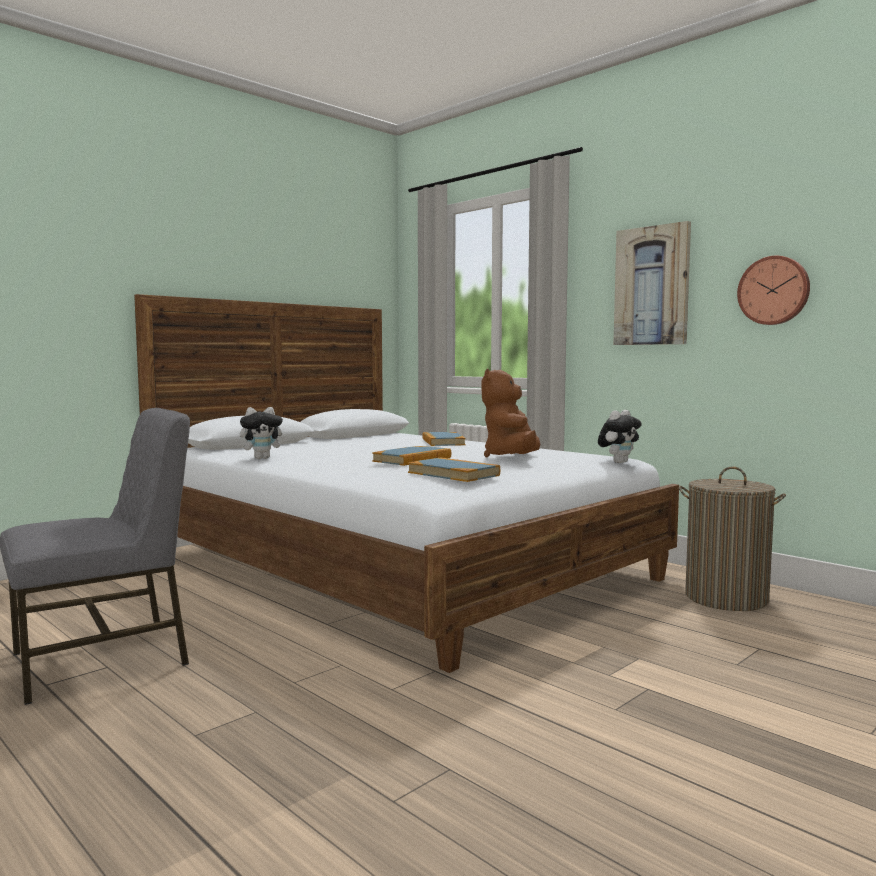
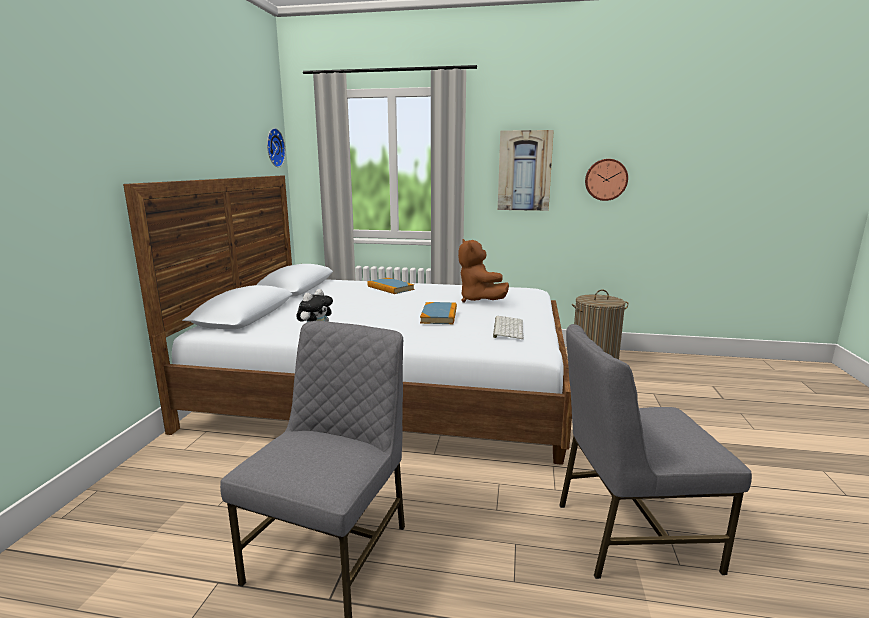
camera: 35 degrees left, 10 degrees up
book [408,457,500,482] -> keyboard [493,316,524,339]
plush toy [598,410,642,463] -> none
none -> wall clock [267,128,286,167]
none -> grey chair [559,324,752,579]

